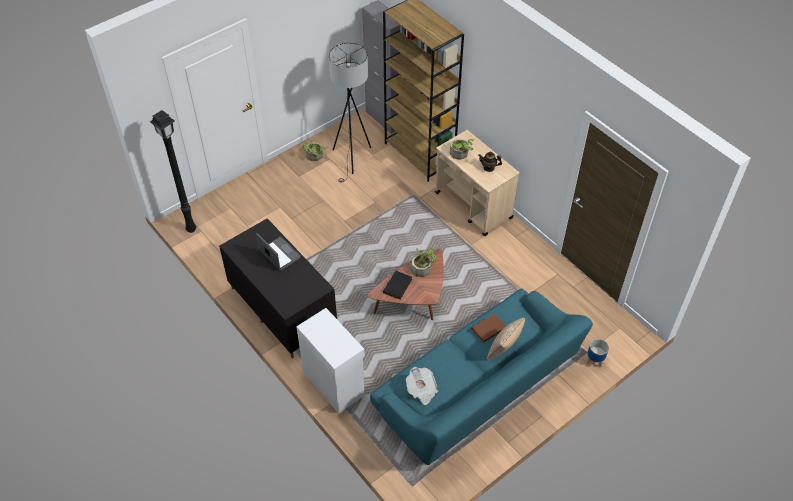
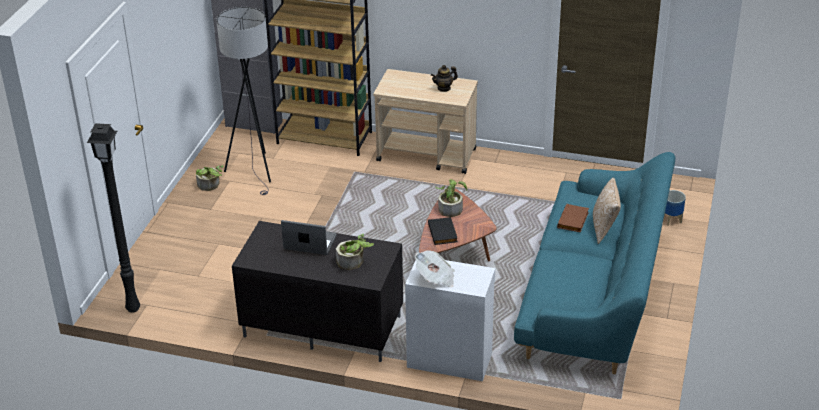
camera: 35 degrees left, 15 degrees down
newspaper [406,367,438,405] -> newspaper moved to [415,250,455,287]
potted plant [450,138,474,160] -> potted plant moved to [336,234,374,270]

